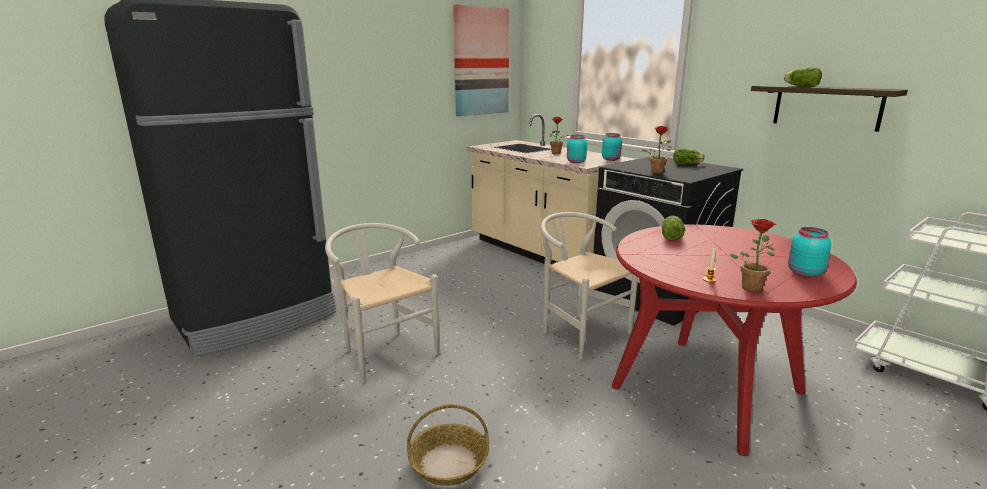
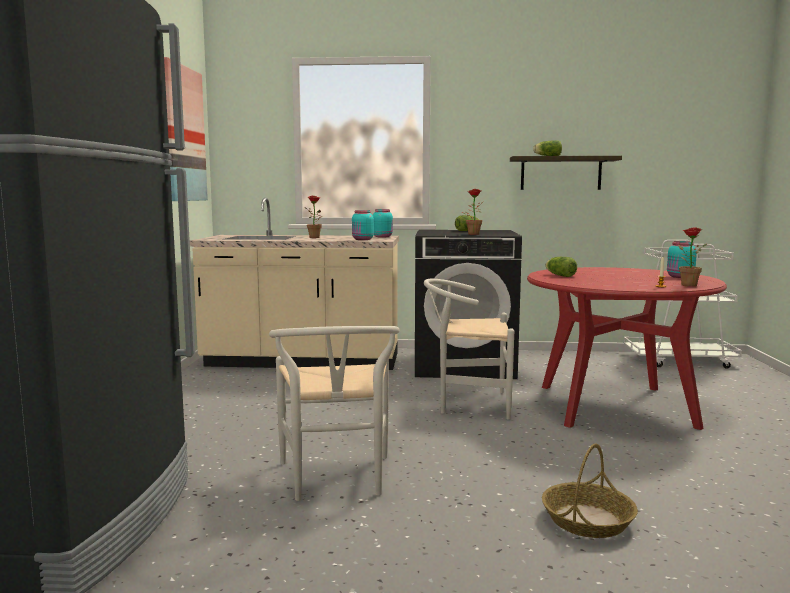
camera: 45 degrees left, 10 degrees down
white chair [325,223,439,383] -> white chair turned 105 degrees counterclockwise [269,326,400,501]

